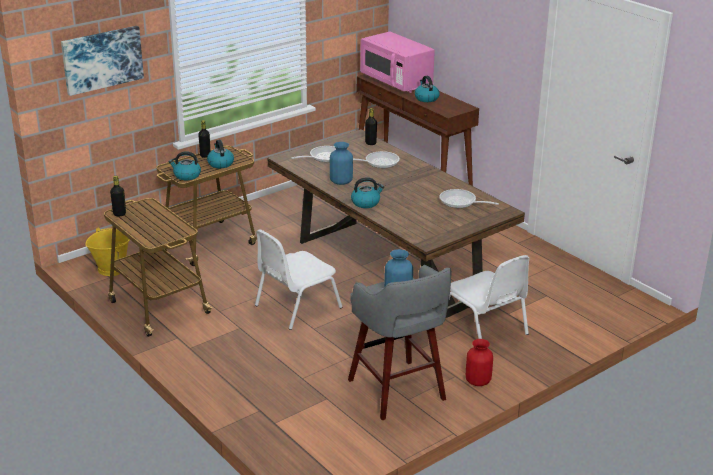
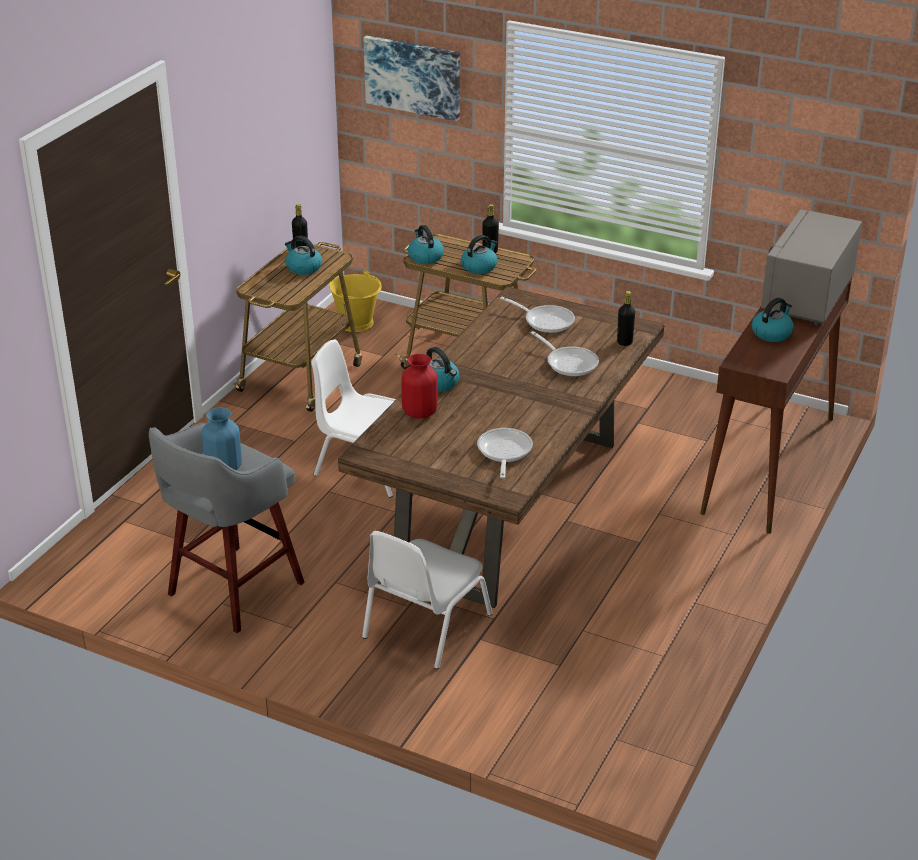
camera: 65 degrees right, 5 degrees up
blue vase [330,142,353,185] -> none
pink microwave [360,31,435,93] -> grey microwave [761,210,862,325]
red vase [466,339,493,386] -> red vase moved to [401,354,438,419]
none -> kettle [285,236,322,275]

